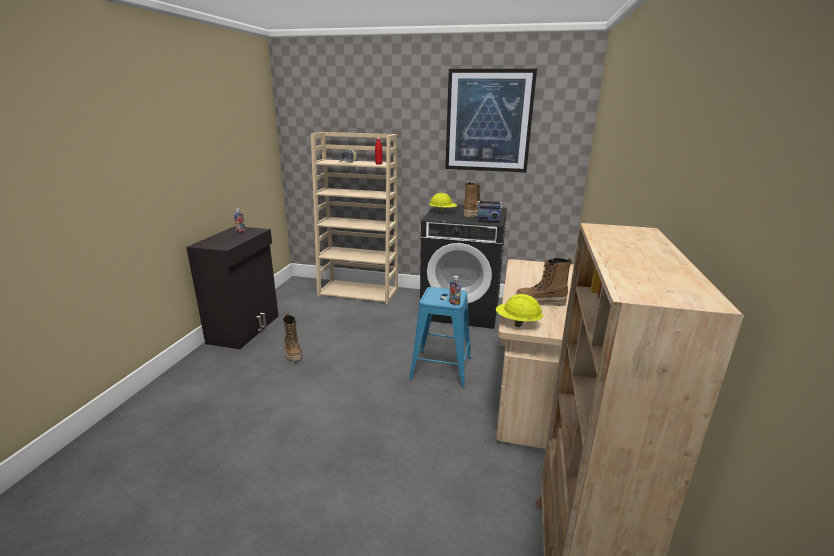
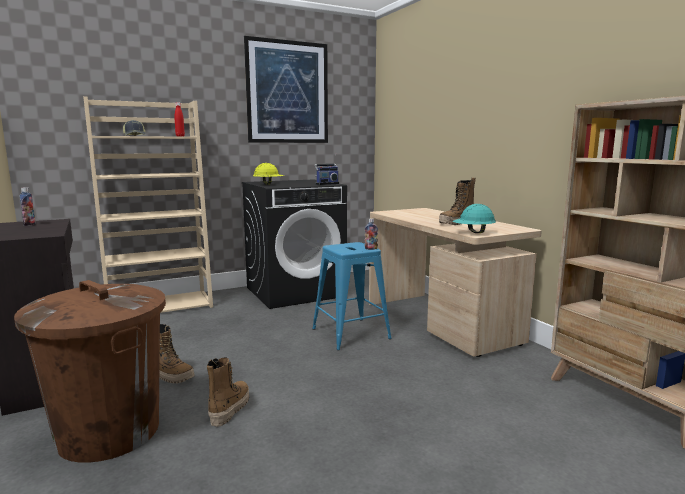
camera: 40 degrees left, 10 degrees down
boot [463,182,485,217] -> boot moved to [207,358,249,427]
yellow hard hat [496,294,543,327] -> turquoise hard hat [453,204,496,233]
none -> brown trash can [14,280,166,463]

